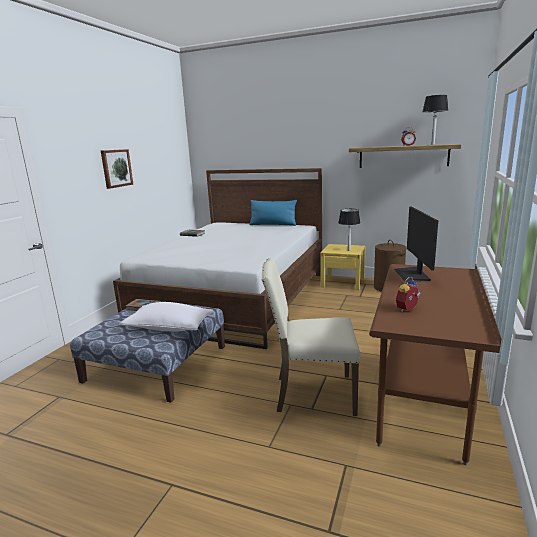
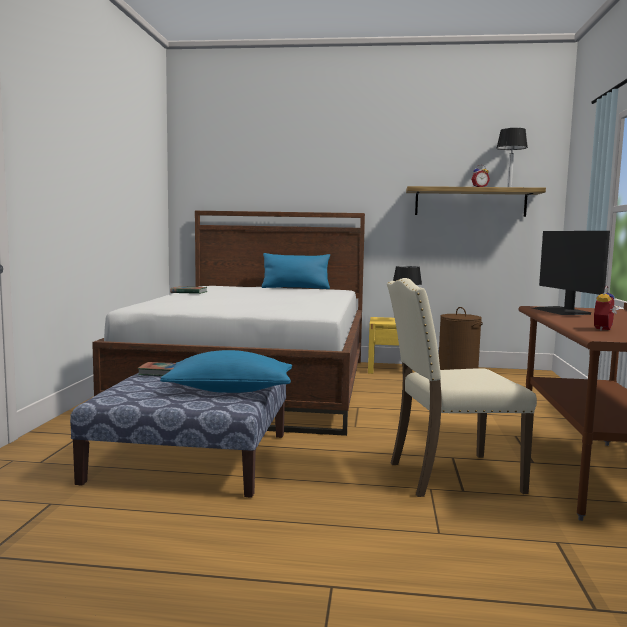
camera: 15 degrees left, 10 degrees down
picture [101,149,133,189] -> none
white pillow [120,302,213,332] -> blue pillow [160,350,292,393]

